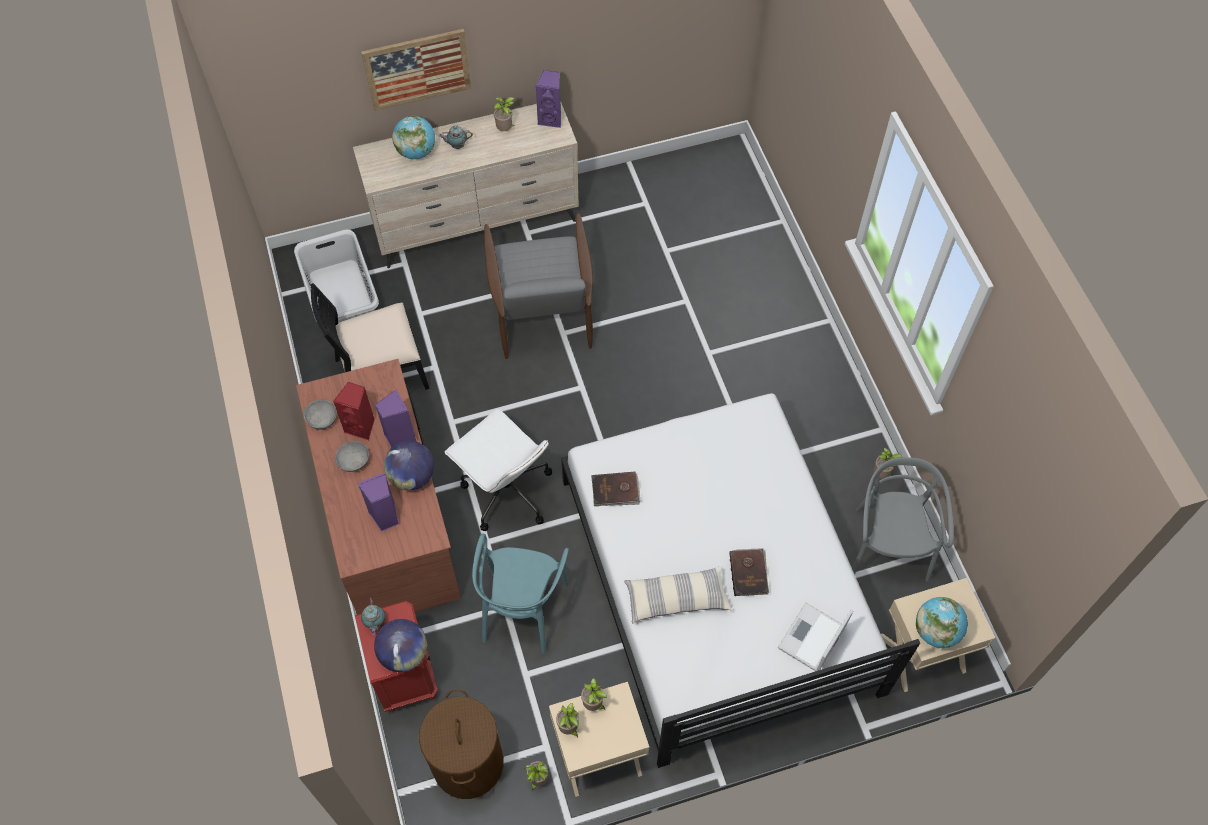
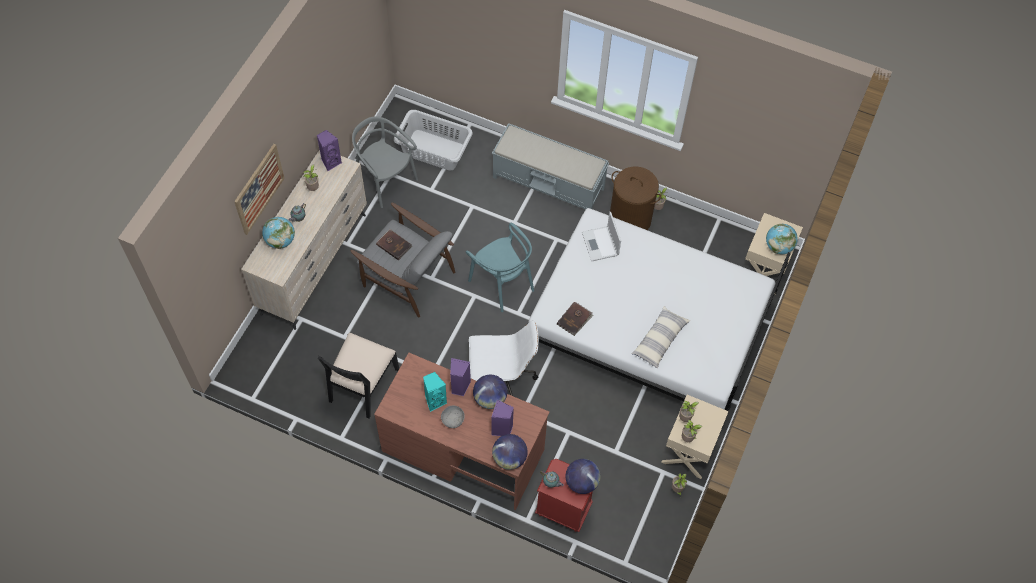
camera: 50 degrees left, 0 degrees up
grey laundry basket [294,229,379,323] -> grey laundry basket moved to [394,110,473,171]
grey bowl [304,400,337,430] -> none
red speaker [333,382,375,440] -> turquoise speaker [423,372,447,412]
brown laundry basket [419,689,504,799] -> brown laundry basket moved to [610,166,661,230]
turquoise chair [472,533,569,653] -> turquoise chair moved to [466,223,534,312]
brown book [729,548,769,596] -> brown book moved to [376,229,412,260]
laptop [778,603,853,671] -> laptop moved to [582,212,621,261]
grey chair [852,457,954,582] -> grey chair moved to [352,116,418,208]
none -> grey bench [492,123,609,210]
none -> globe [492,434,528,470]

